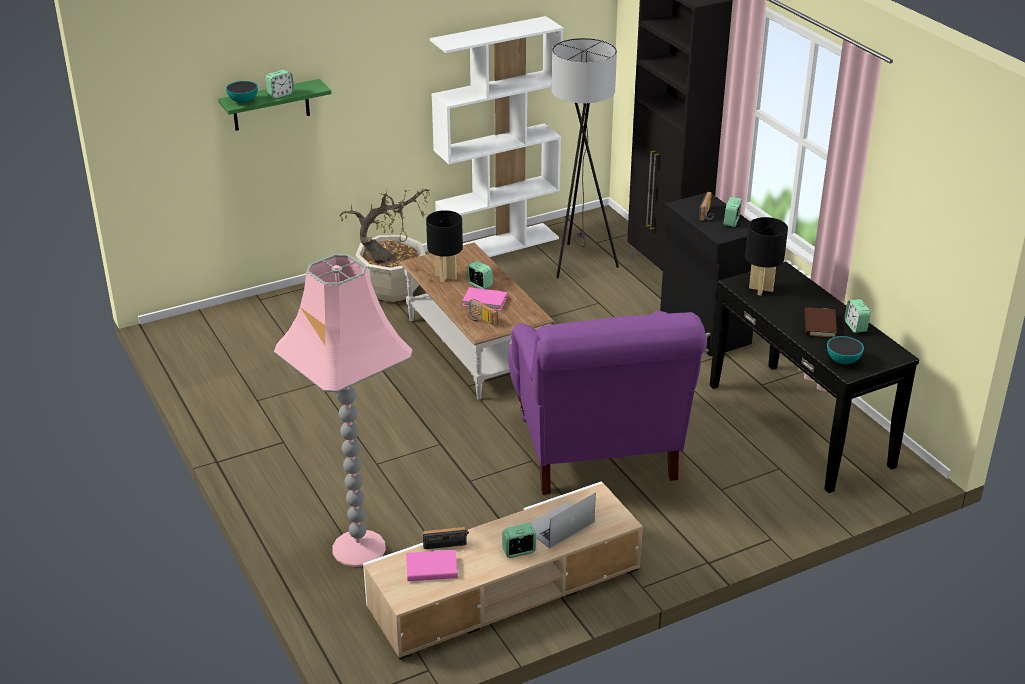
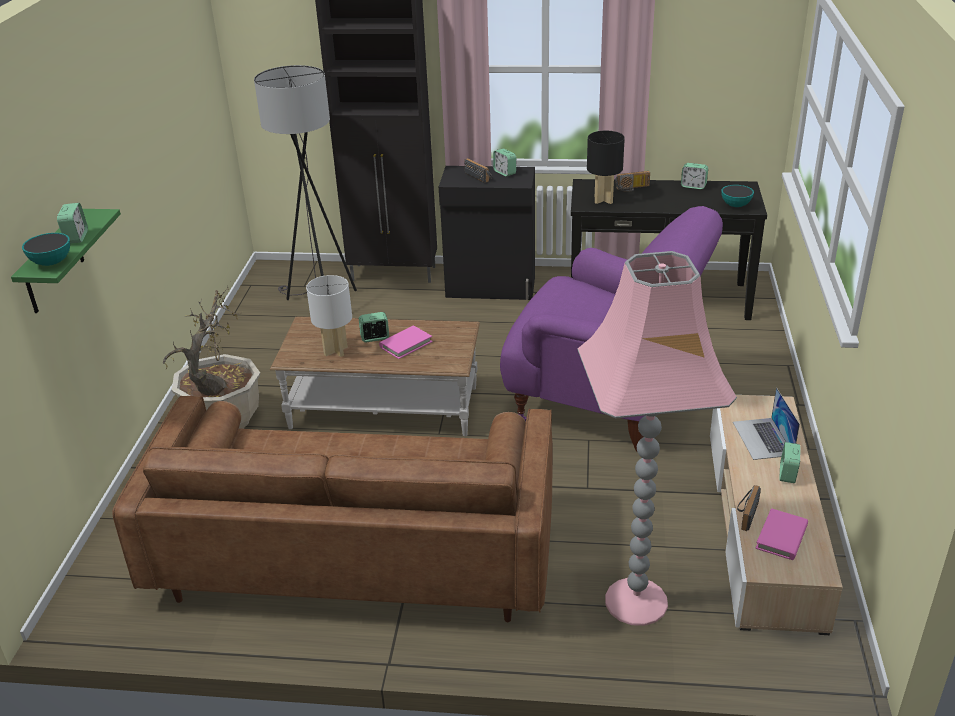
camera: 55 degrees left, 0 degrees up
black table lamp [426,210,463,282] -> white table lamp [306,275,352,357]
white bookcase [430,16,563,257] -> none
radio [466,298,498,326] -> radio moved to [615,171,650,192]
brown book [805,307,837,338] -> none
none -> brown sofa [112,396,553,622]

